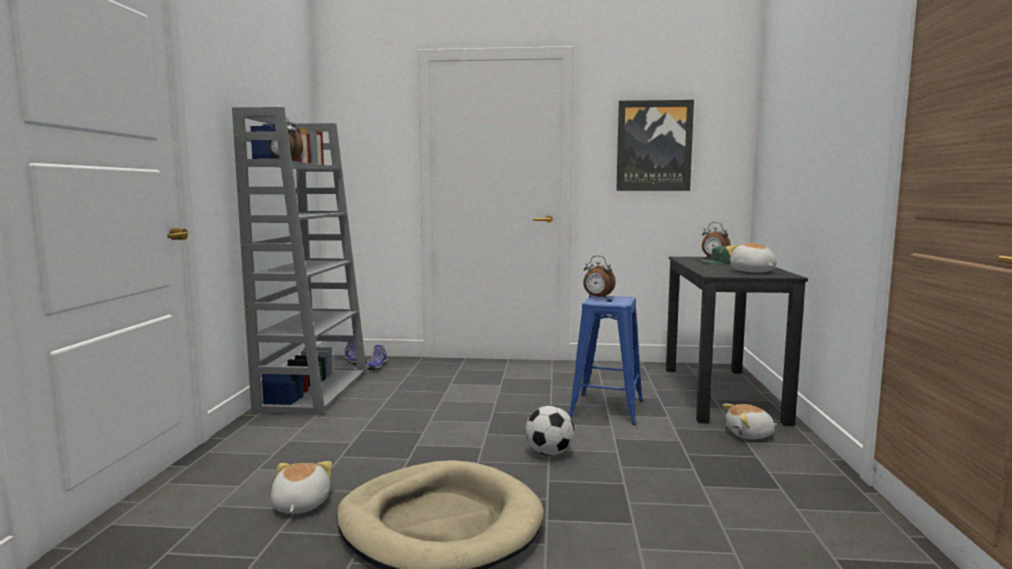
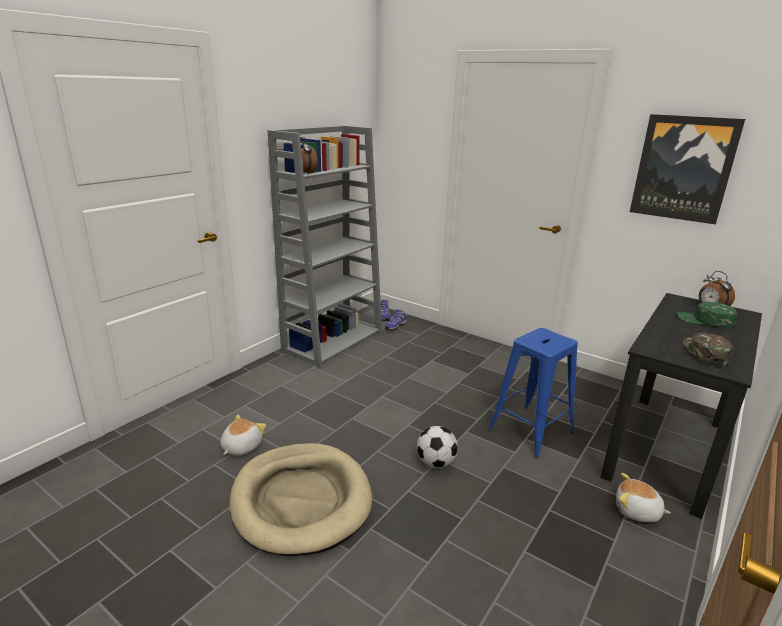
camera: 30 degrees right, 15 degrees up
alarm clock [583,256,616,298] -> none
plush toy [726,243,777,273] -> green cap [683,332,734,366]

